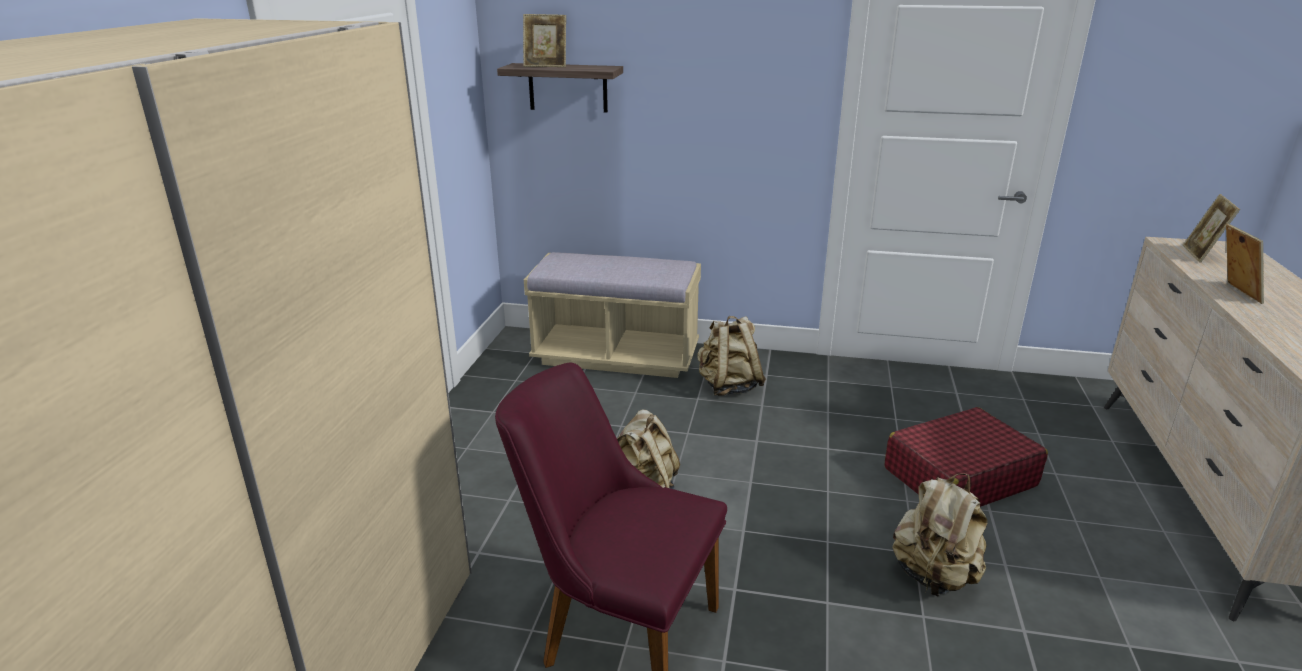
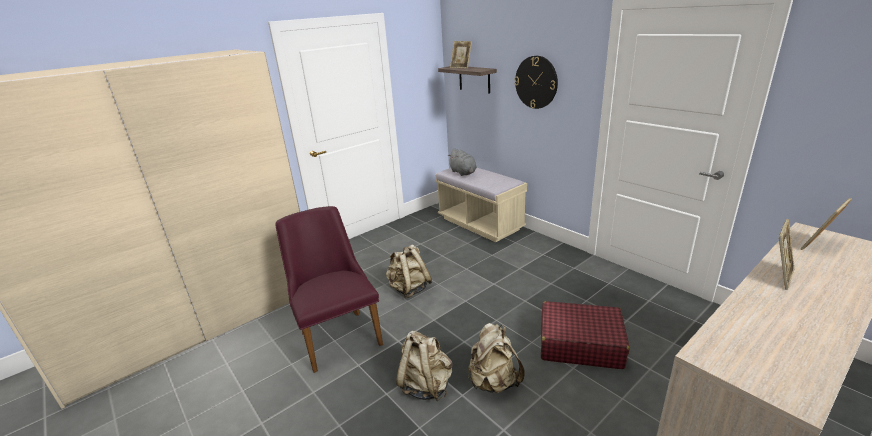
camera: 40 degrees right, 0 degrees up
beige backpack [697,316,766,396] -> beige backpack moved to [396,331,452,401]
none -> grey plush toy [448,148,477,176]
none -> wall clock [514,56,558,109]

